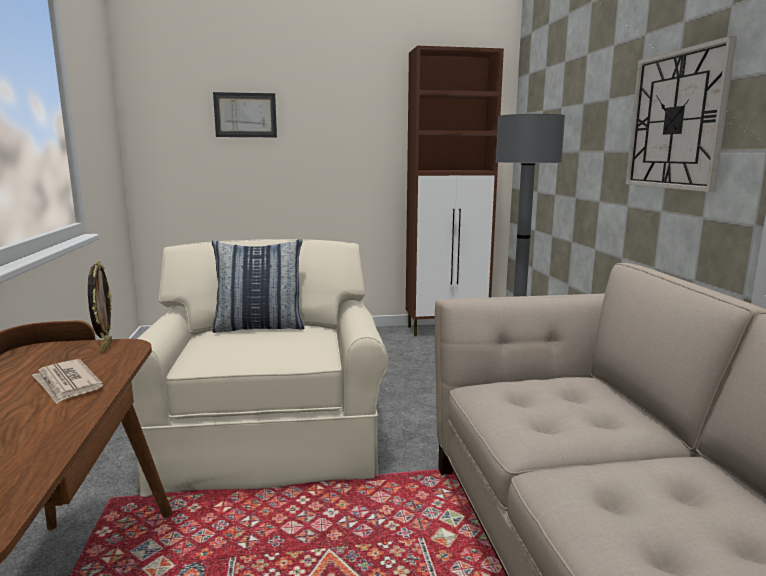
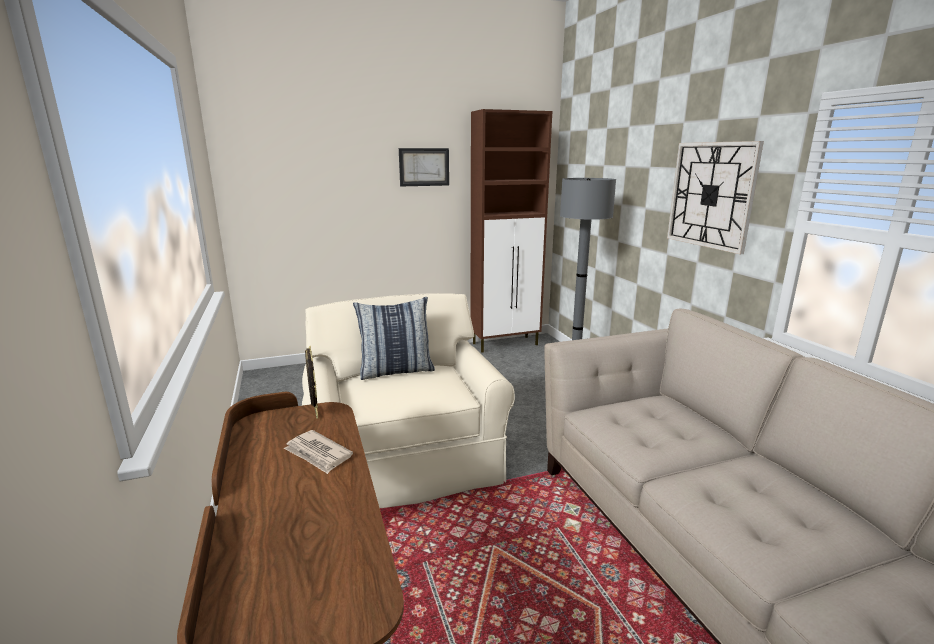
camera: 10 degrees left, 5 degrees up
picture [213,92,277,137] -> picture moved to [399,148,449,186]

